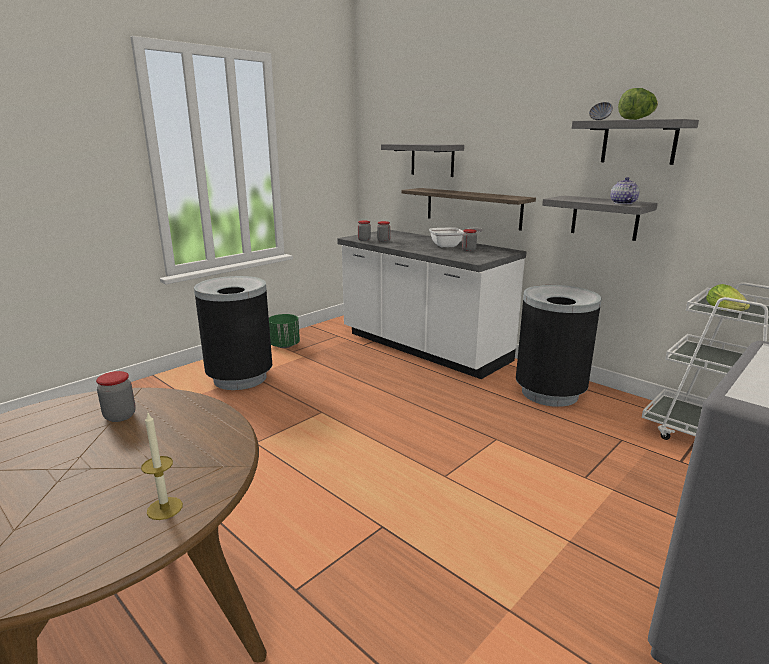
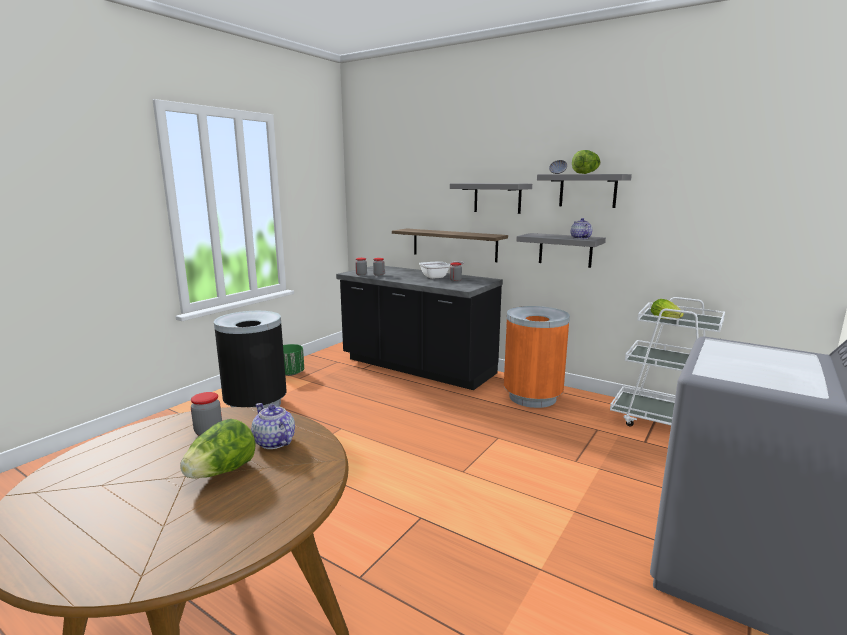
camera: 10 degrees left, 5 degrees down
candle [141,413,183,520] -> none
white counter [337,230,526,379] -> black counter [336,266,503,390]
grey shelf [381,144,464,177] -> grey shelf moved to [450,183,532,214]
black trash can [516,285,602,407] -> orange trash can [504,306,570,408]
none -> lettuce [180,419,256,479]
none -> teapot [251,403,295,449]

